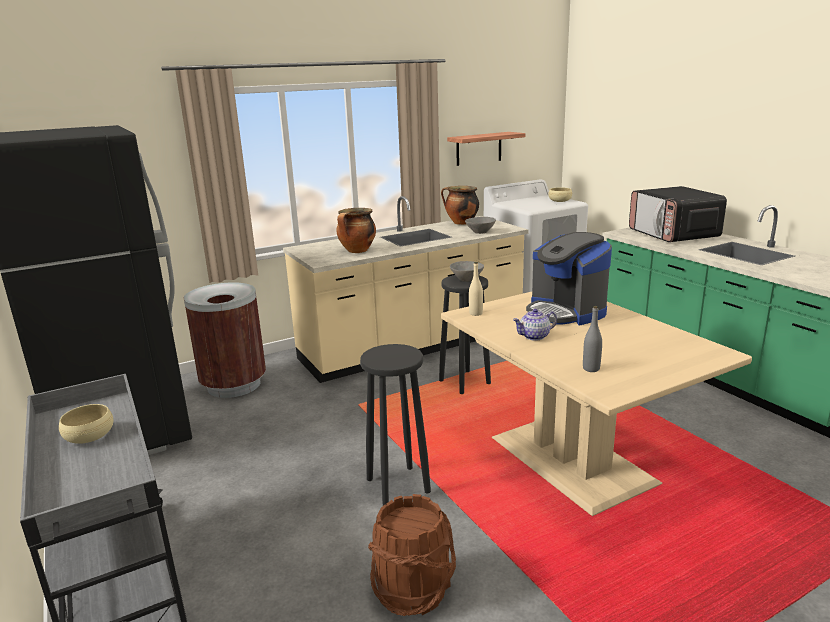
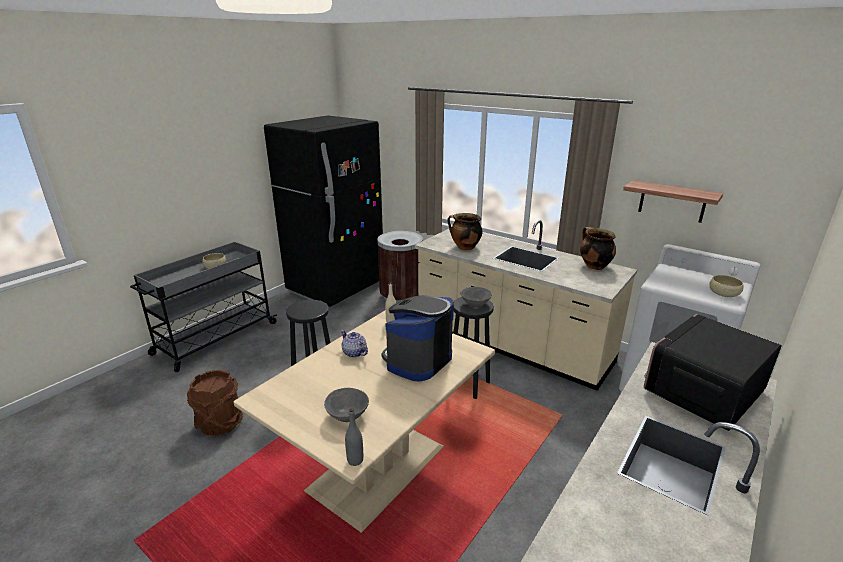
camera: 65 degrees right, 5 degrees up
grey bowl [465,217,496,234] -> grey bowl moved to [324,388,369,422]
grey bottle [583,306,602,372] -> grey bottle moved to [345,408,363,466]

